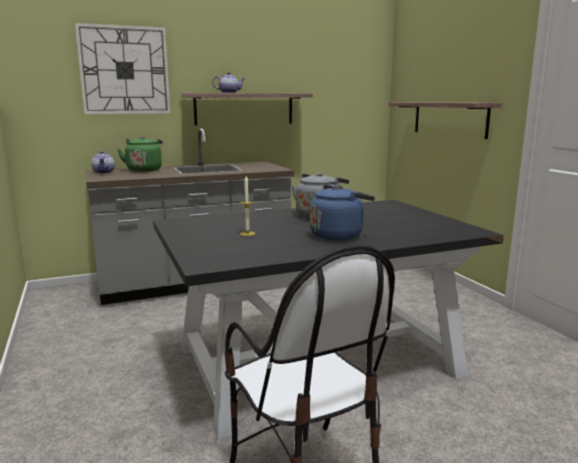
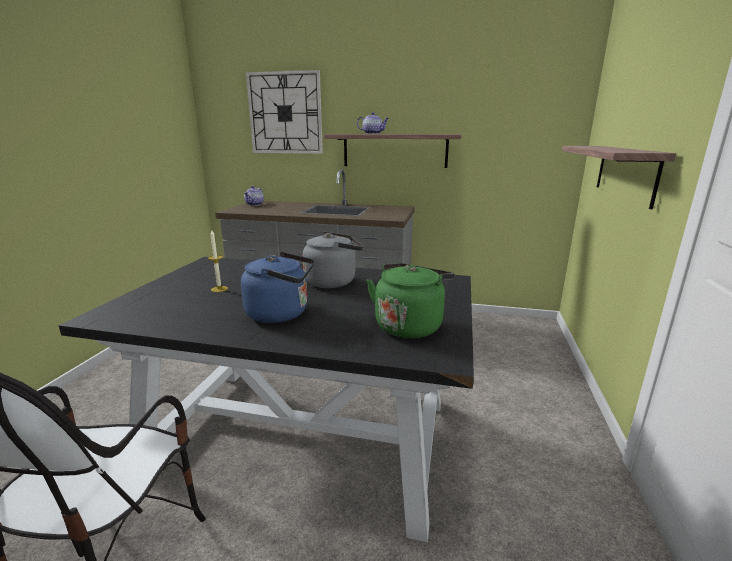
camera: 35 degrees right, 5 degrees up
green kettle [118,136,163,172] -> green kettle moved to [366,263,455,338]

